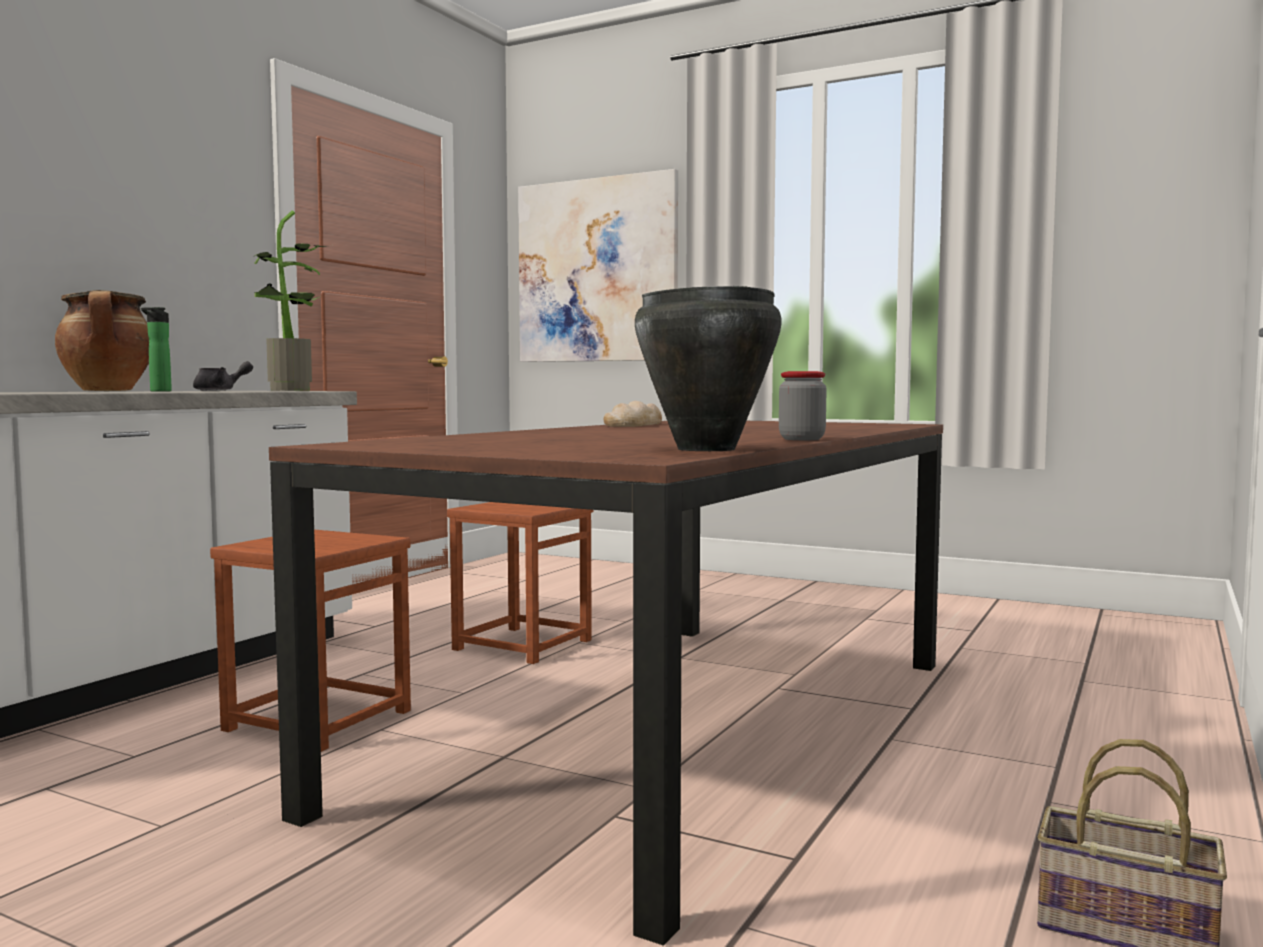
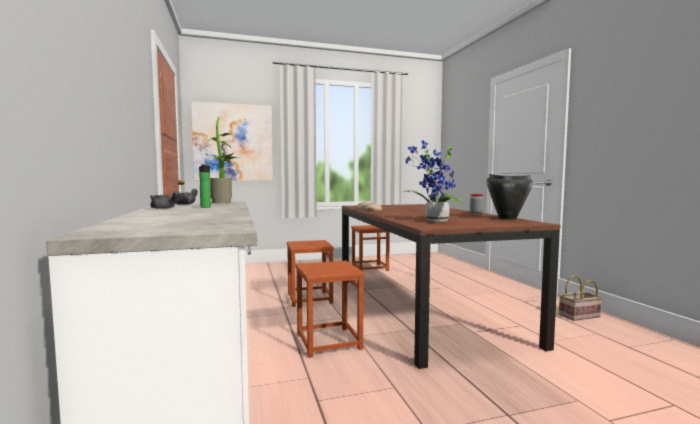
camera: 45 degrees left, 0 degrees up
cooking pot [55,290,149,391] -> grey teapot [150,191,180,209]
none -> brown stool [351,225,390,271]
none -> potted plant [403,140,463,222]

